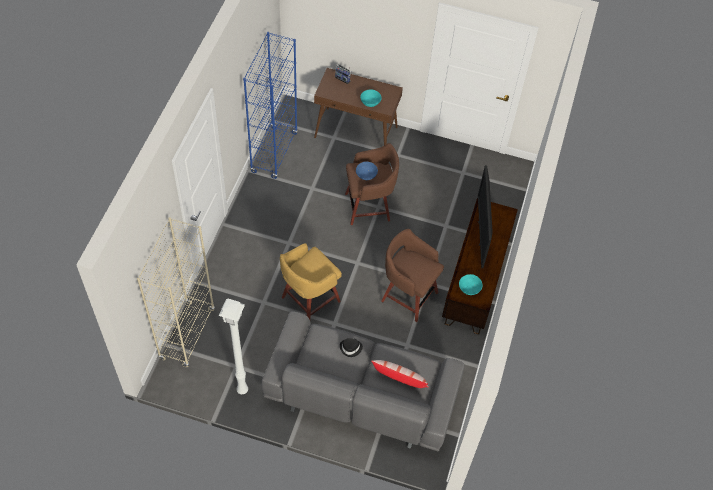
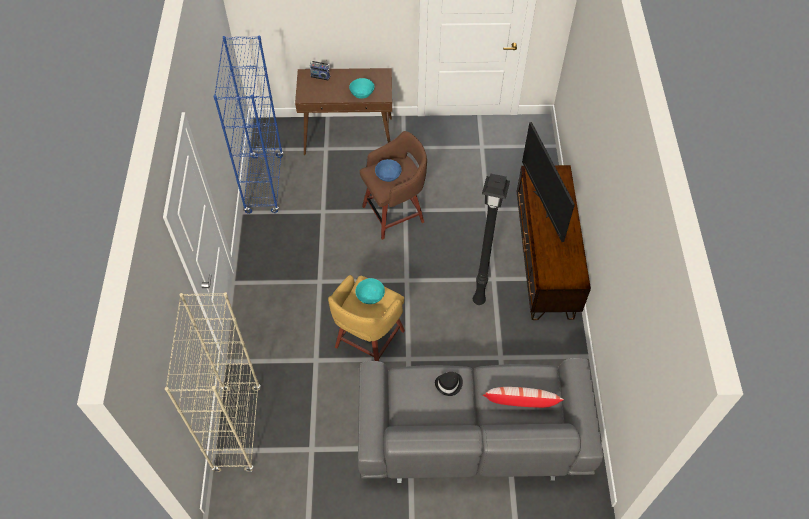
camera: 15 degrees left, 0 degrees up
white floor lamp [219,298,248,394] -> none
brown stool [381,229,444,322] -> black floor lamp [473,173,510,305]
turquoise bowl [459,274,482,295] -> turquoise bowl moved to [355,278,385,304]

